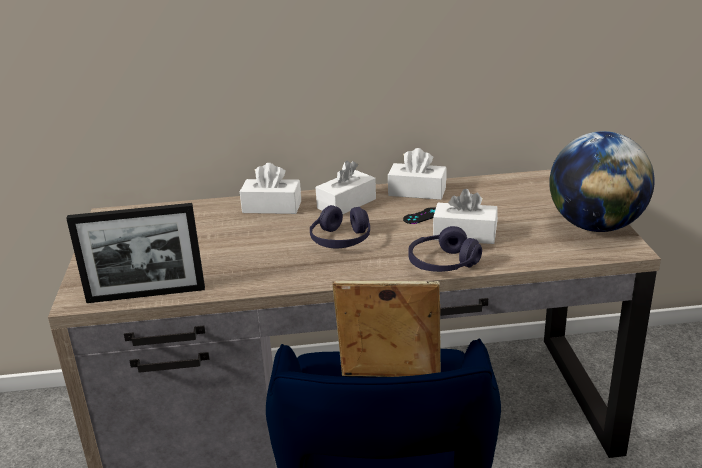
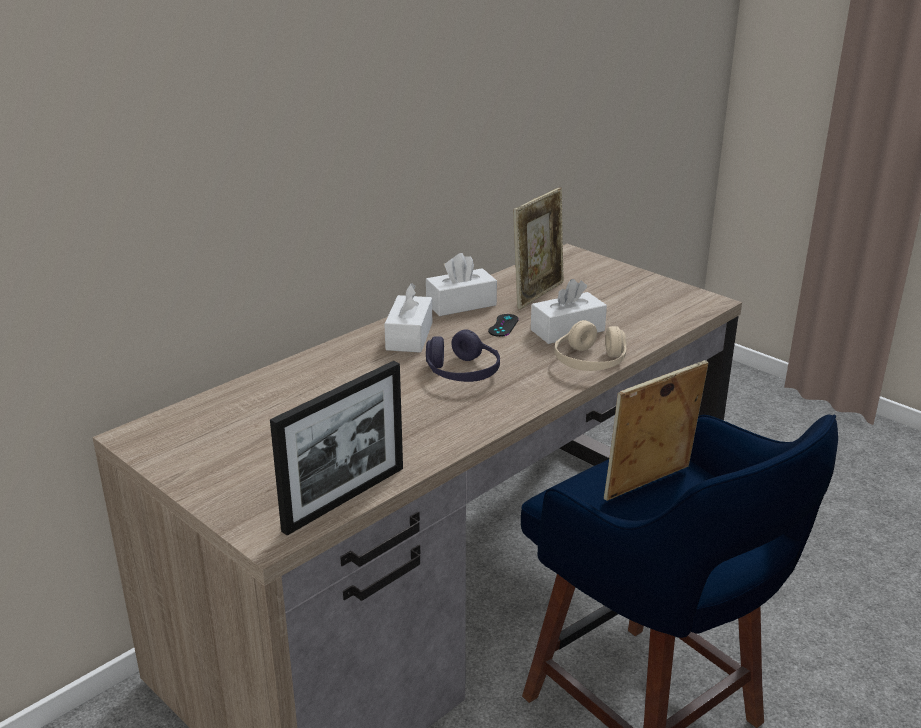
camera: 40 degrees left, 0 degrees up
white tissue box [240,163,301,214] -> none
purple headphones [408,226,482,272] -> beige headphones [554,320,626,371]
globe [549,131,654,232] -> none
none -> picture frame [513,187,564,310]

